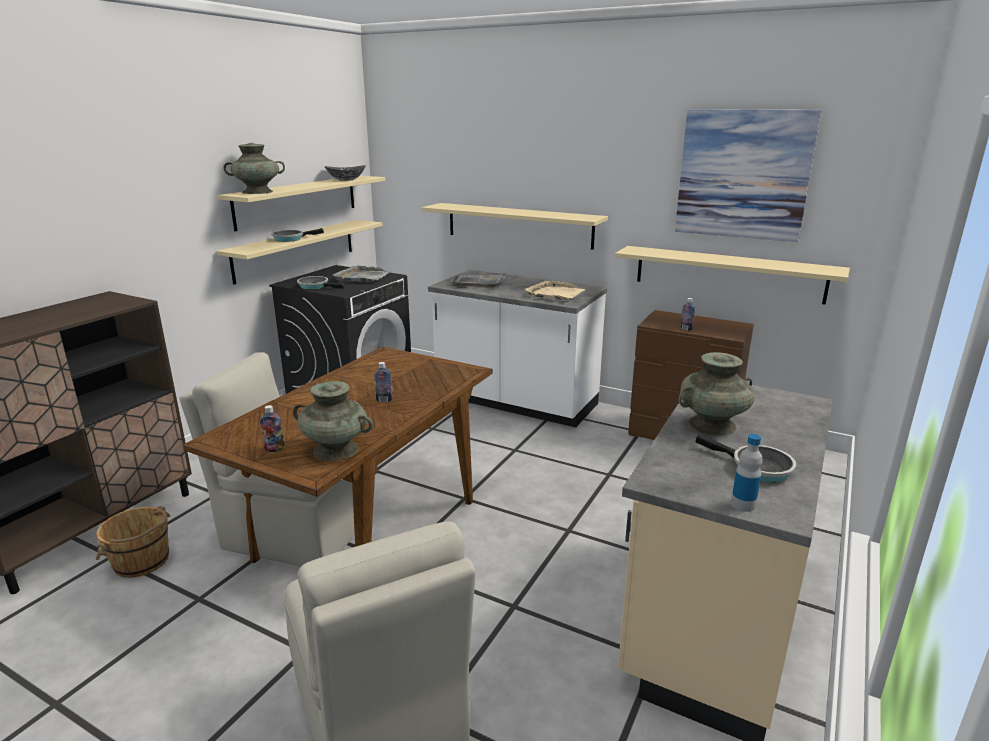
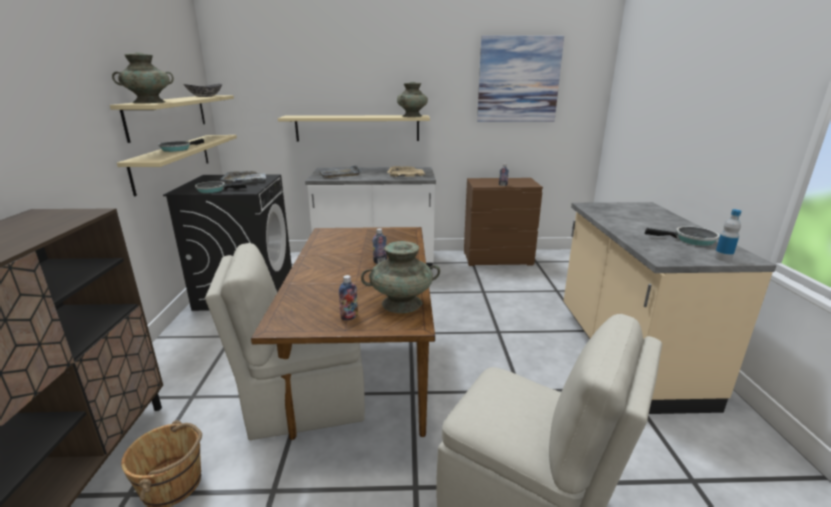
camera: 30 degrees left, 0 degrees up
beige shelf [615,246,850,305] -> none
turquoise vase [679,352,755,435] -> turquoise vase moved to [397,82,428,117]

